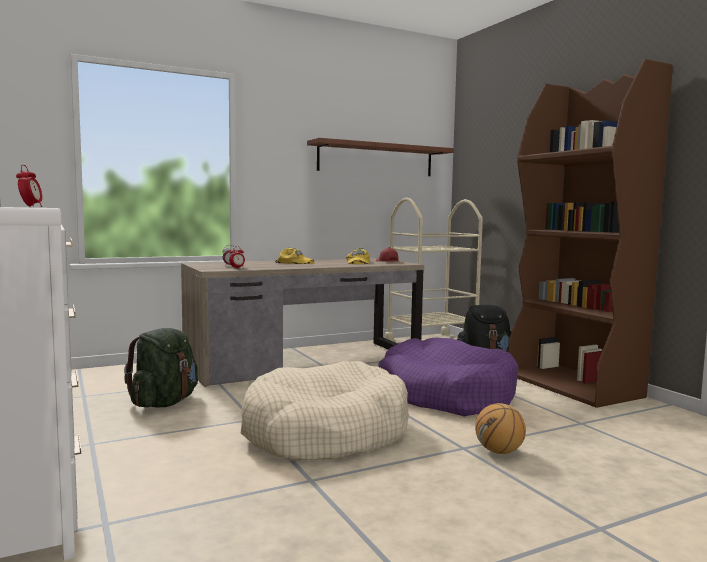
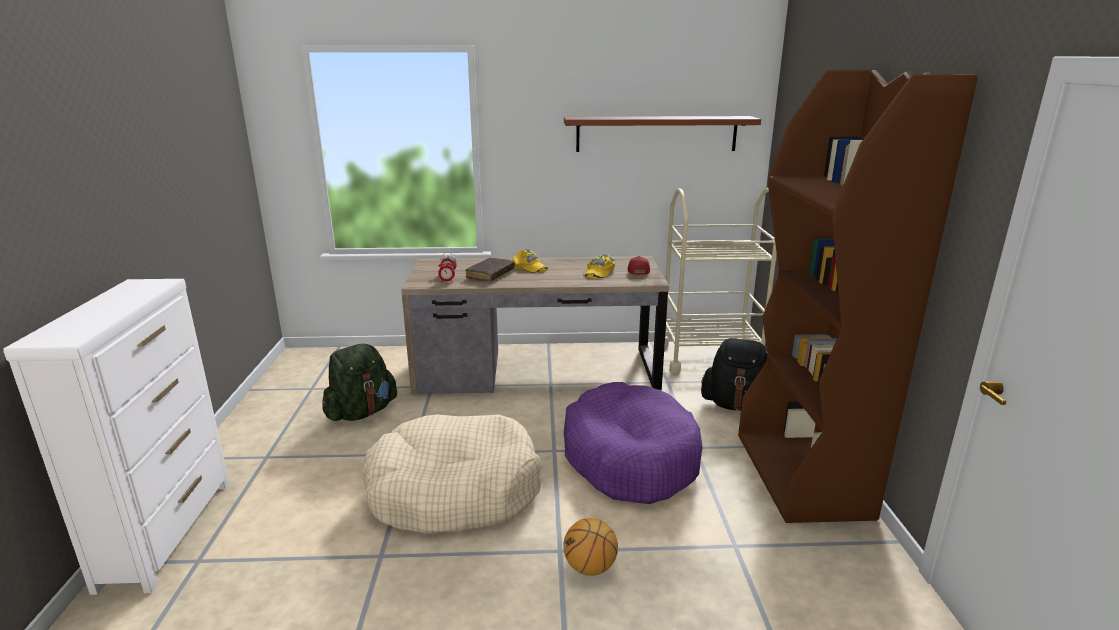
camera: 25 degrees right, 15 degrees up
alarm clock [16,165,42,207] -> none
none -> brown book [466,258,515,281]

